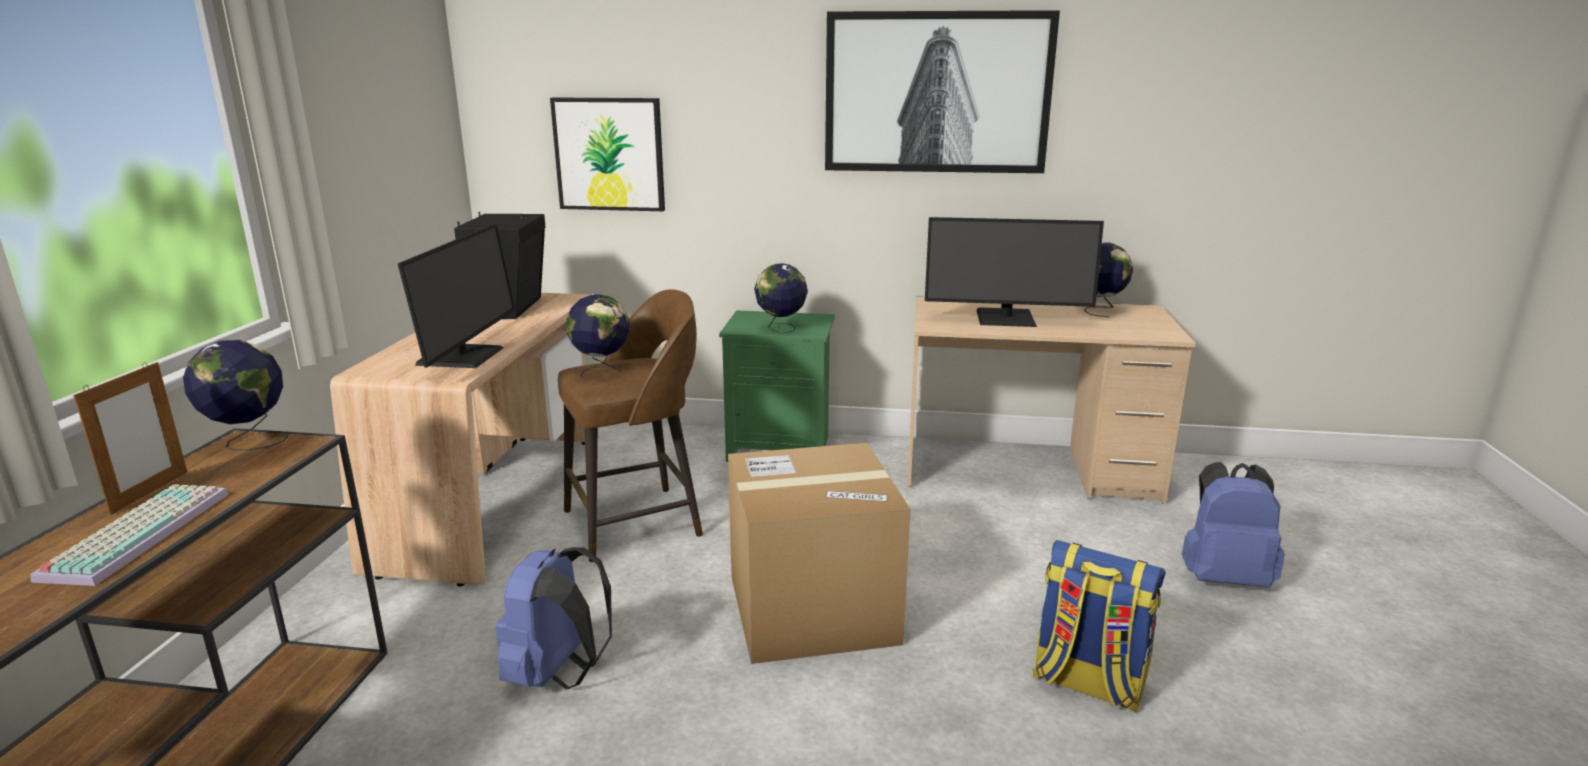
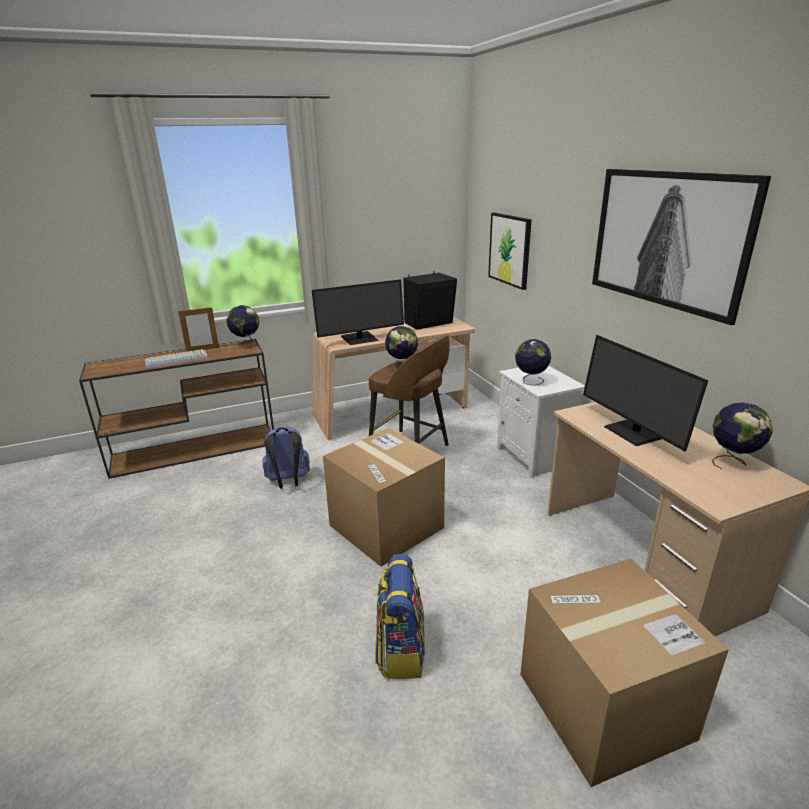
camera: 60 degrees right, 5 degrees up
green nightstand [719,310,835,462] -> white nightstand [497,366,585,478]
blue backpack [1182,462,1285,587] -> cardboard box [520,559,729,787]

